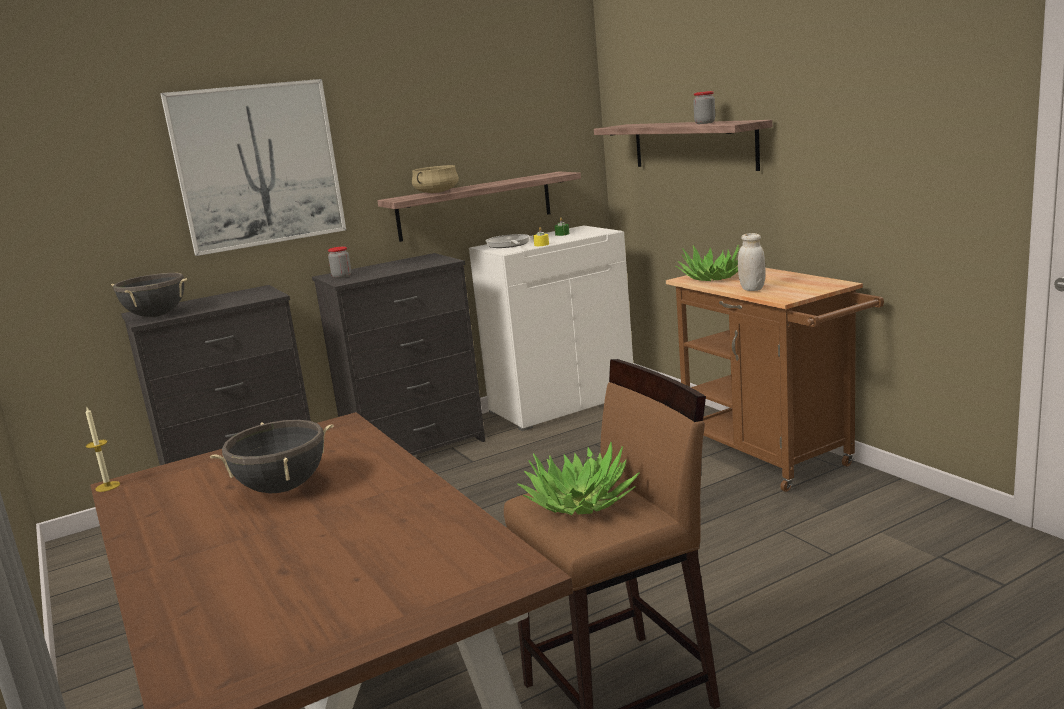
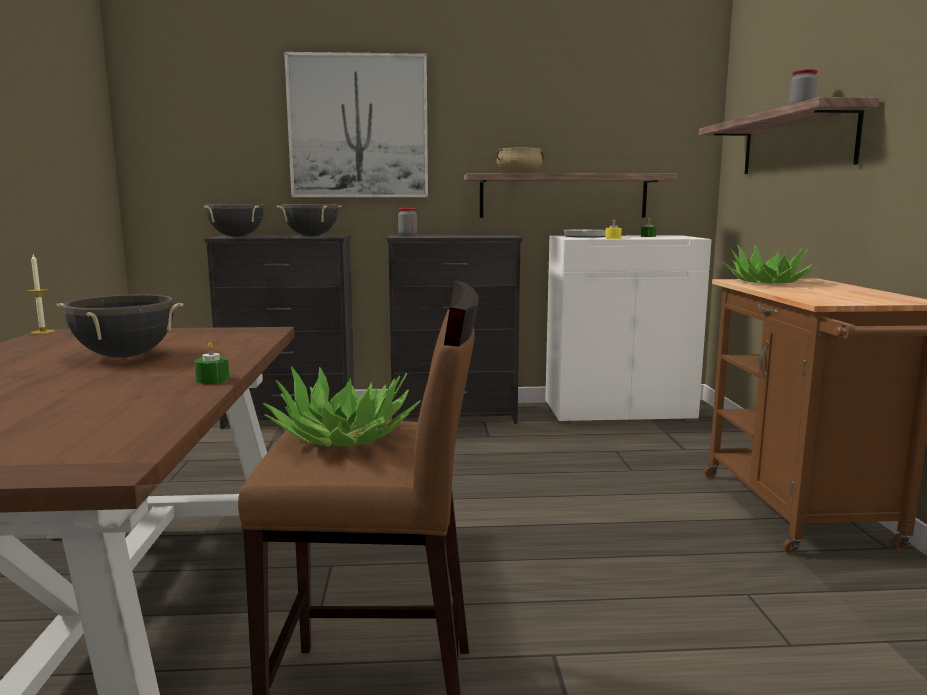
camera: 25 degrees right, 5 degrees down
white jar [738,233,766,291] -> none
none -> green candle [194,343,229,384]
none -> black cooking pot [277,204,342,236]

